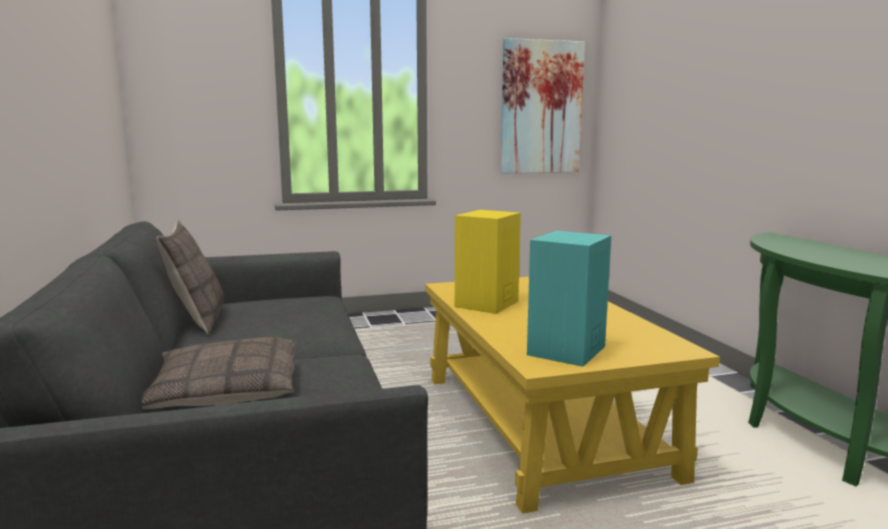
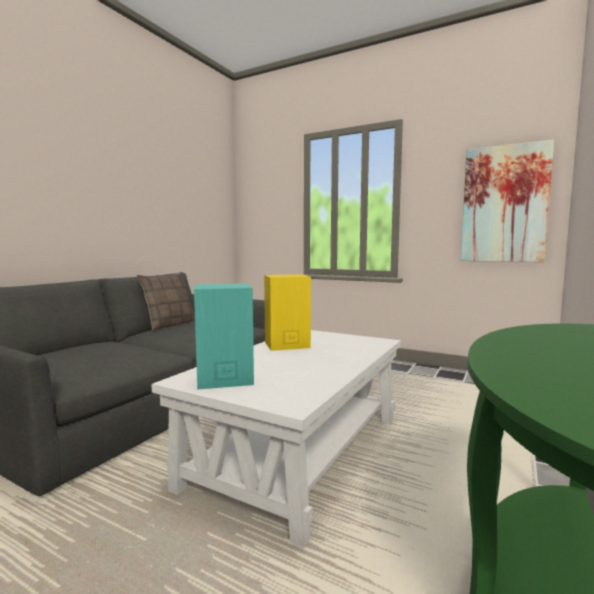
camera: 45 degrees right, 5 degrees down
pillow [142,336,294,409] -> none
yellow coffee table [425,277,720,514] -> white coffee table [151,330,401,548]

